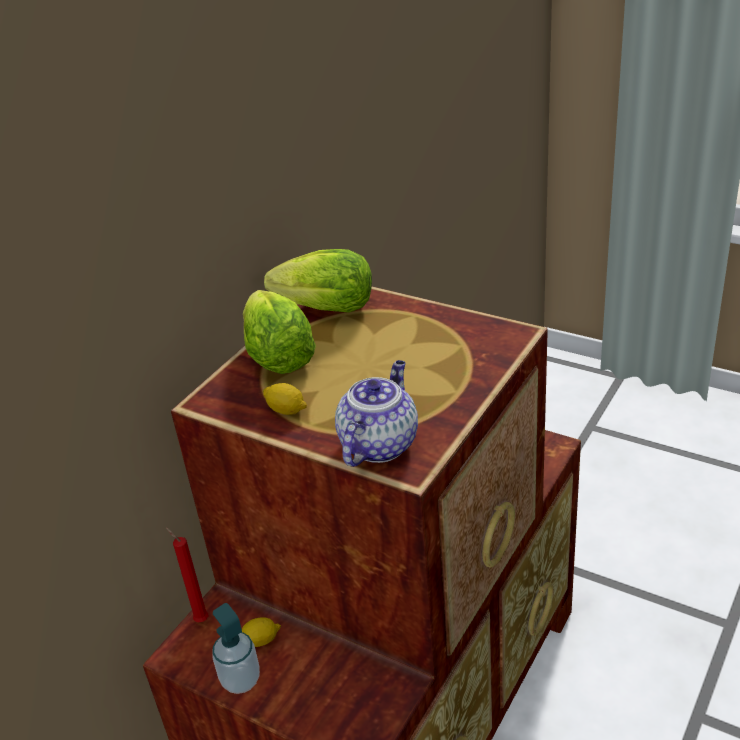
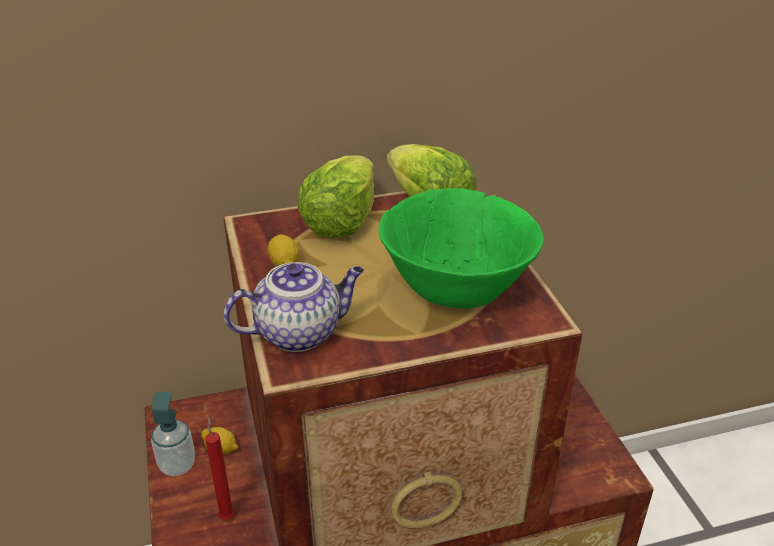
camera: 40 degrees right, 0 degrees up
red candle [166,528,208,622] -> red candle moved to [205,417,235,520]
none -> green bowl [379,188,544,309]

